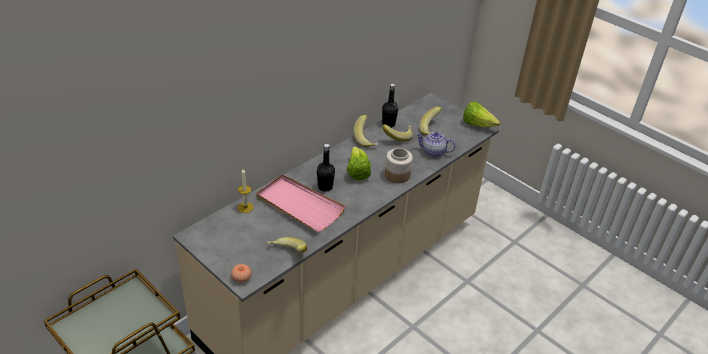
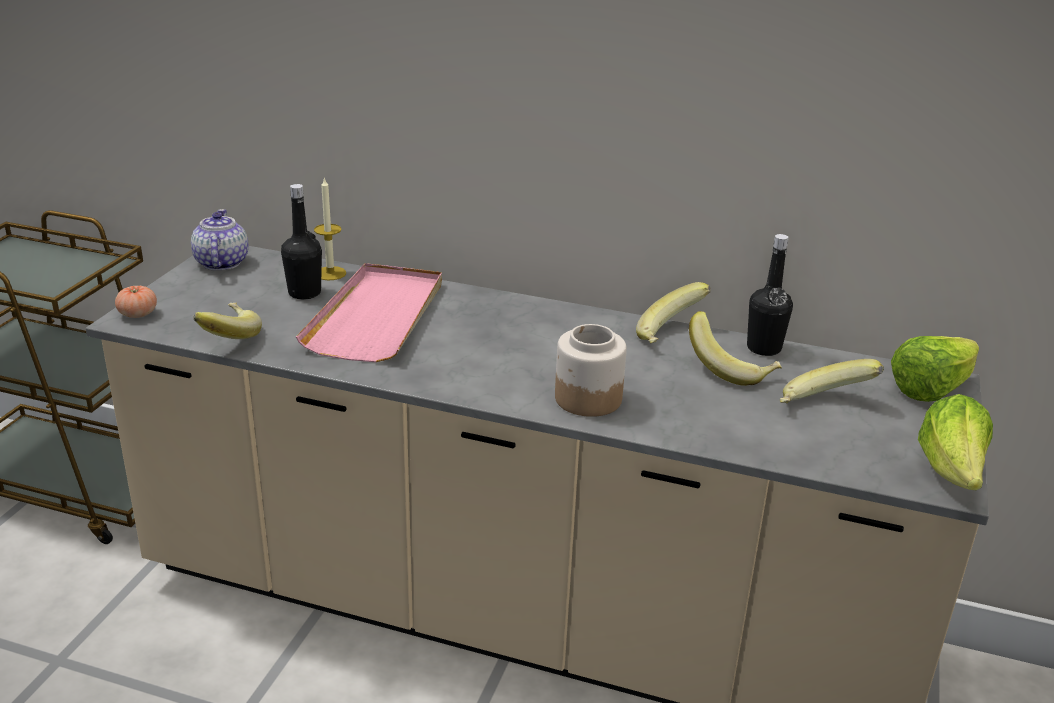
camera: 65 degrees right, 10 degrees down
black bottle [317,144,335,192] -> black bottle moved to [281,184,322,300]
lettuce [347,147,371,180] -> lettuce moved to [891,336,979,402]
teapot [415,132,456,157] -> teapot moved to [191,209,248,271]

